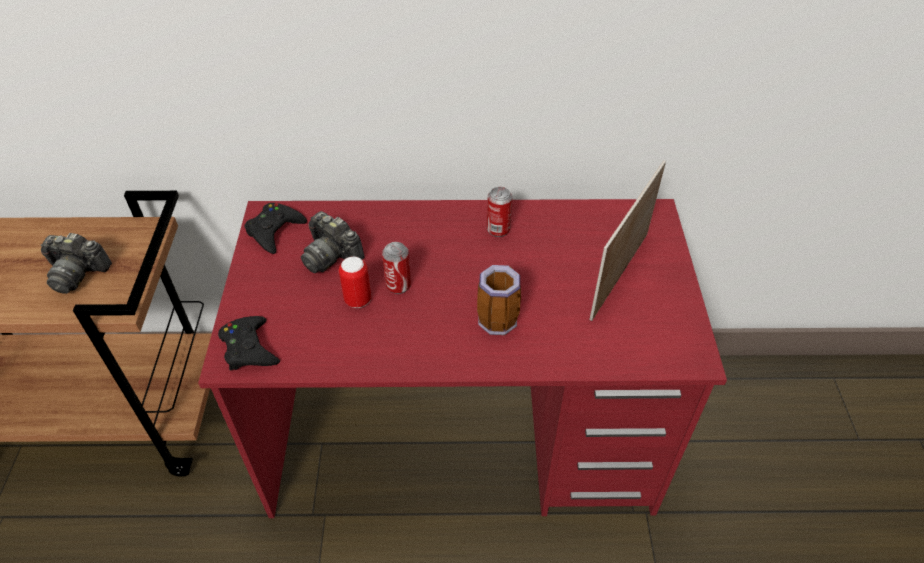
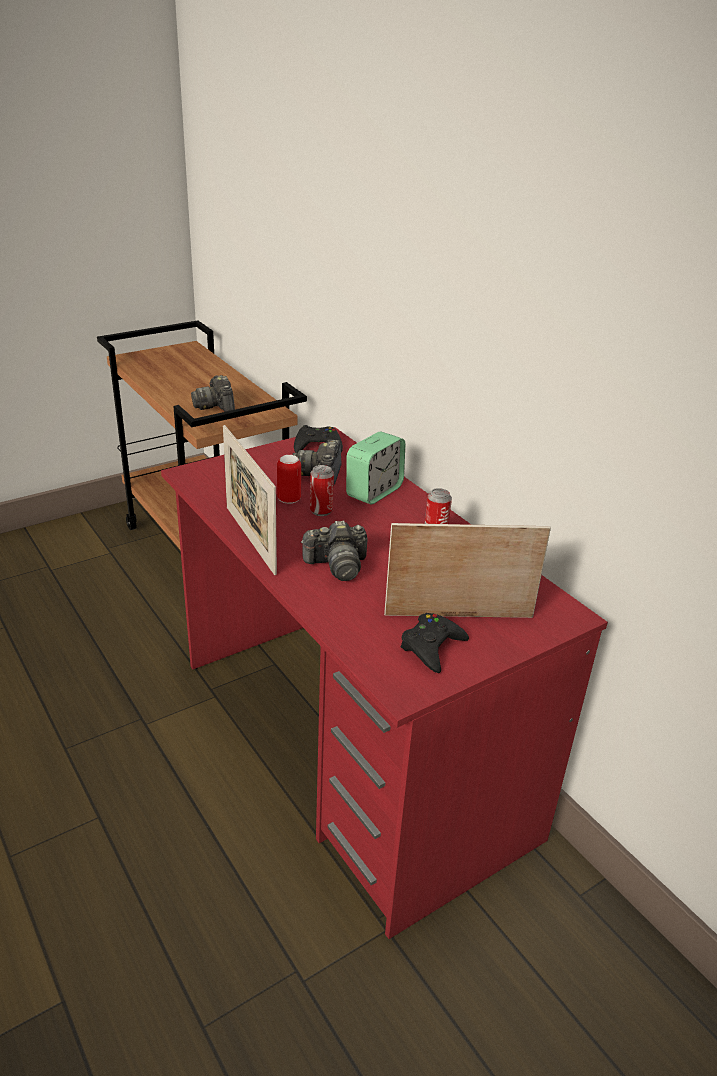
camera: 55 degrees right, 15 degrees down
black game controller [218,316,280,370] -> black game controller moved to [400,613,469,673]
mug [477,265,521,335] -> camera [301,520,367,581]
none -> picture frame [223,425,277,575]
none -> alarm clock [346,431,406,505]

